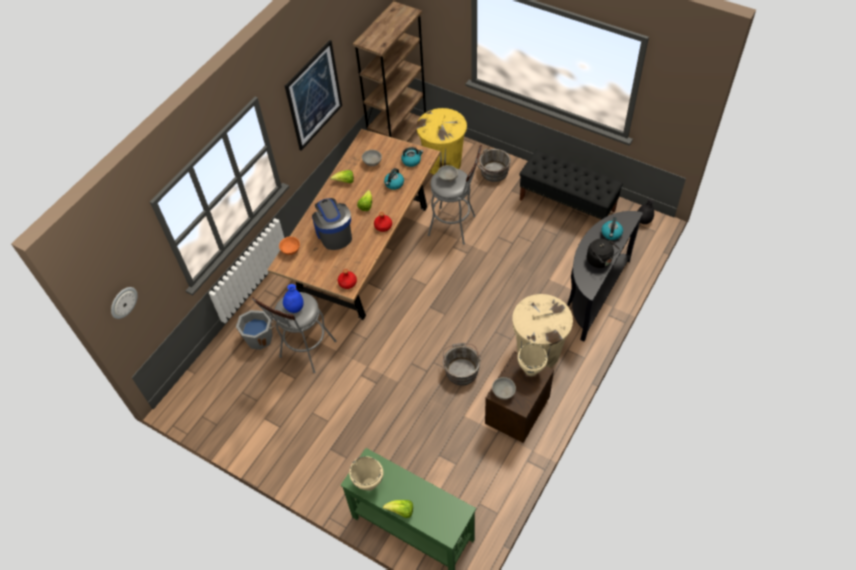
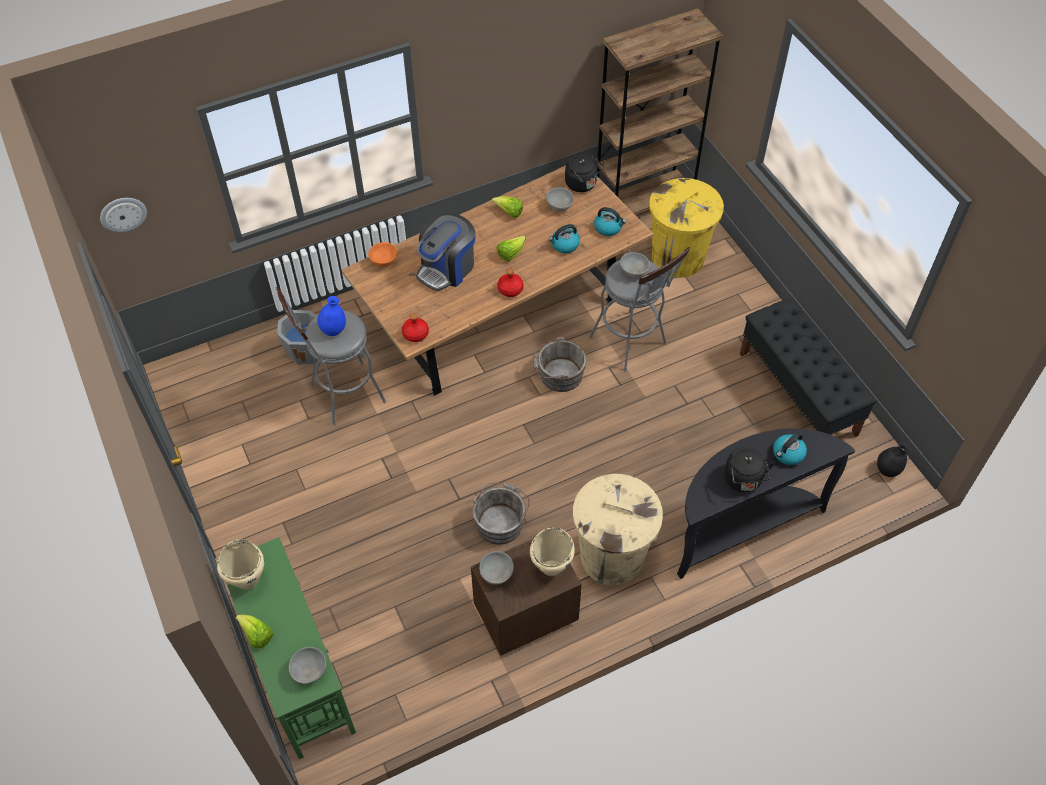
camera: 30 degrees right, 0 degrees up
picture [284,40,342,151] -> none
coffee machine [312,198,352,250] -> coffee machine turned 150 degrees counterclockwise [416,212,475,291]
grey bucket [477,149,511,182] -> grey bucket moved to [533,337,587,392]
none -> grey bowl [289,647,326,684]
none -> black kettle [565,155,604,192]

